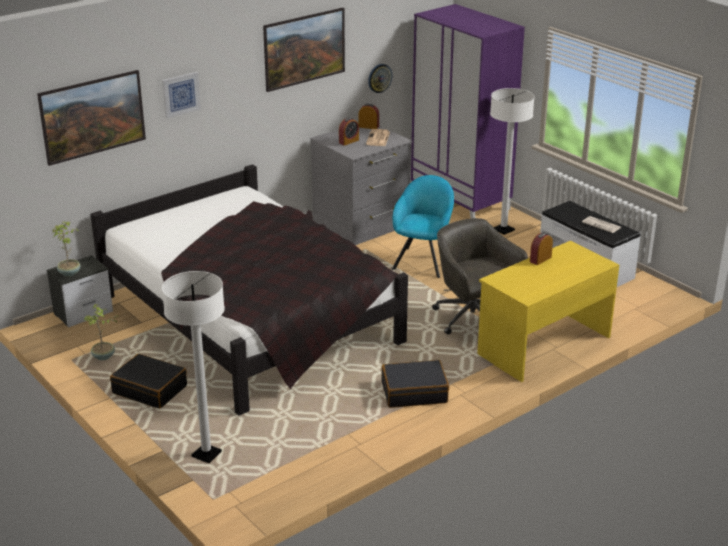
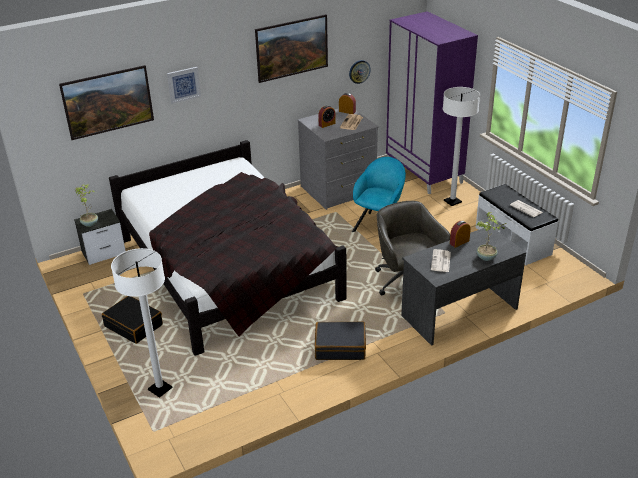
camera: 10 degrees right, 5 degrees up
potted plant [83,304,120,360] -> potted plant moved to [476,212,506,261]
yellow desk [477,241,619,382] -> grey desk [401,226,526,346]
none -> newspaper [431,249,451,272]

